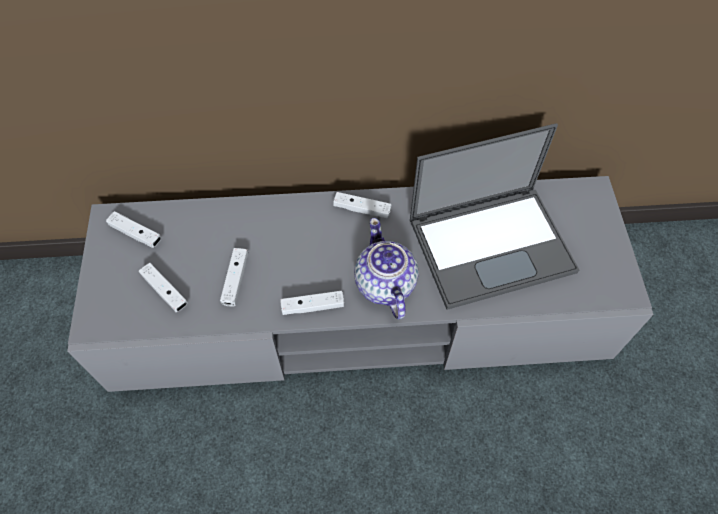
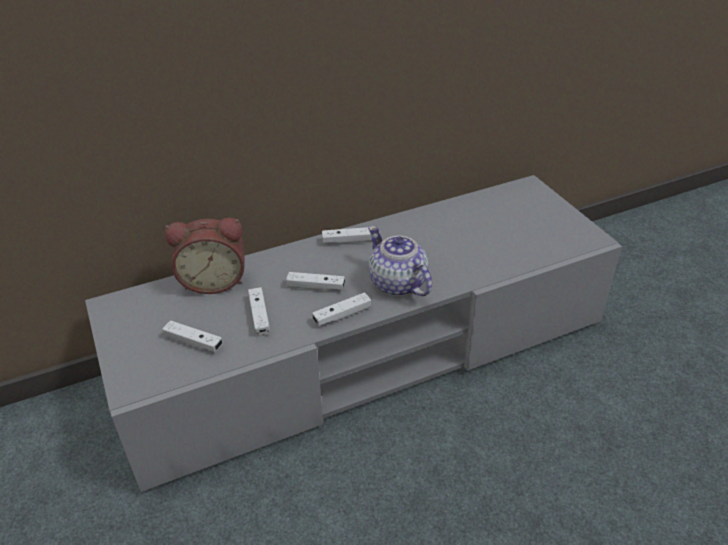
camera: 20 degrees left, 20 degrees down
white game controller [106,211,162,248] -> white game controller moved to [286,272,345,290]
laptop [410,123,579,310] -> none
none -> alarm clock [165,218,244,294]

